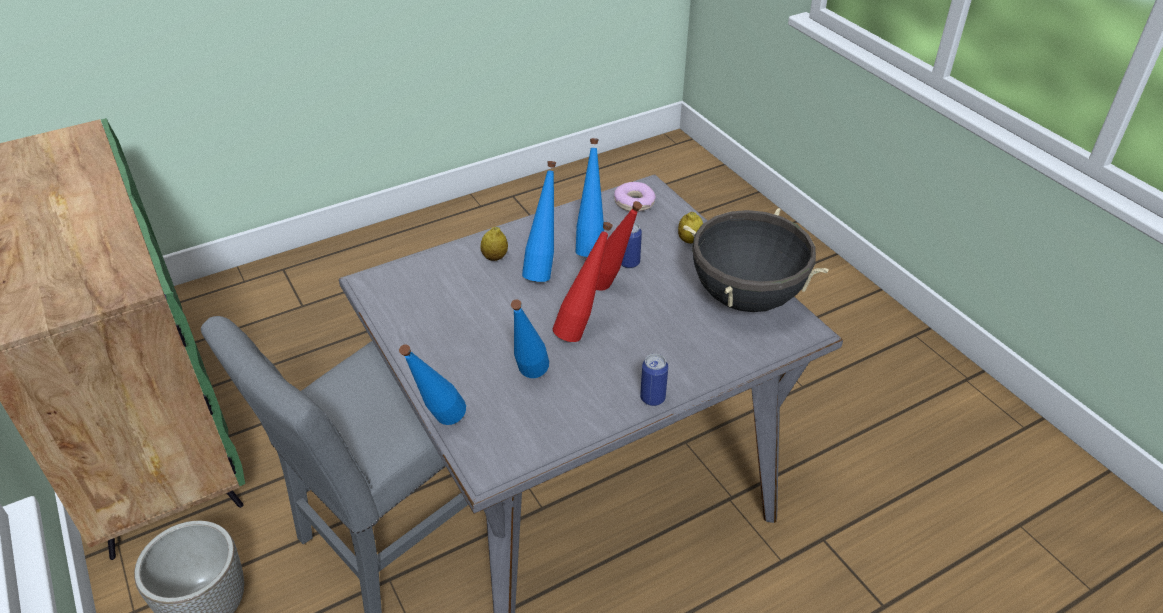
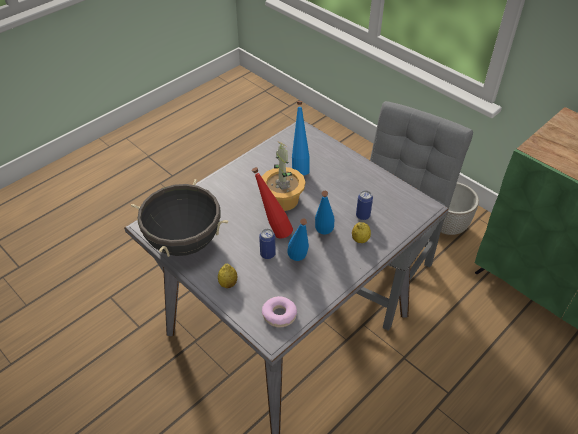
camera: 165 degrees right, 5 degrees up
blue bottle [399,344,466,425] -> none
red bottle [553,222,613,342] -> potted plant [262,140,305,211]
can [640,354,668,406] -> can moved to [356,190,373,220]

